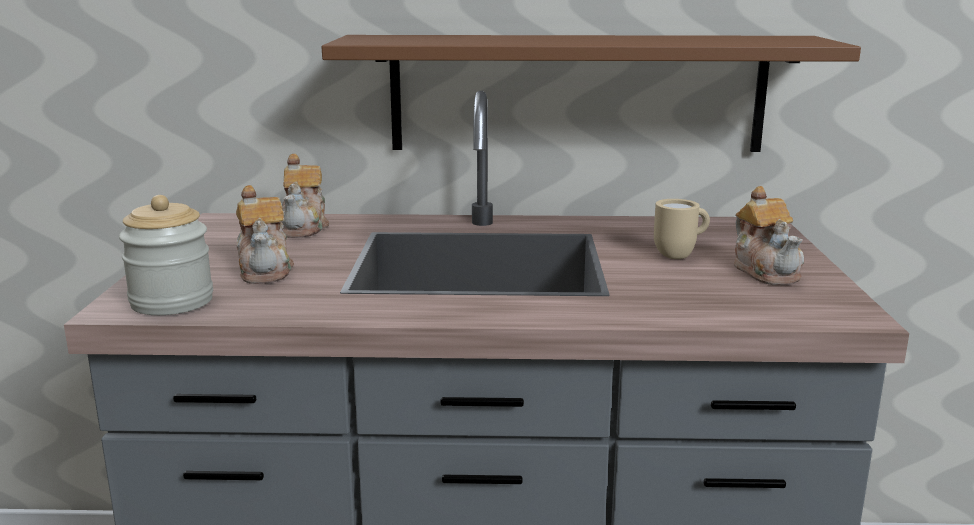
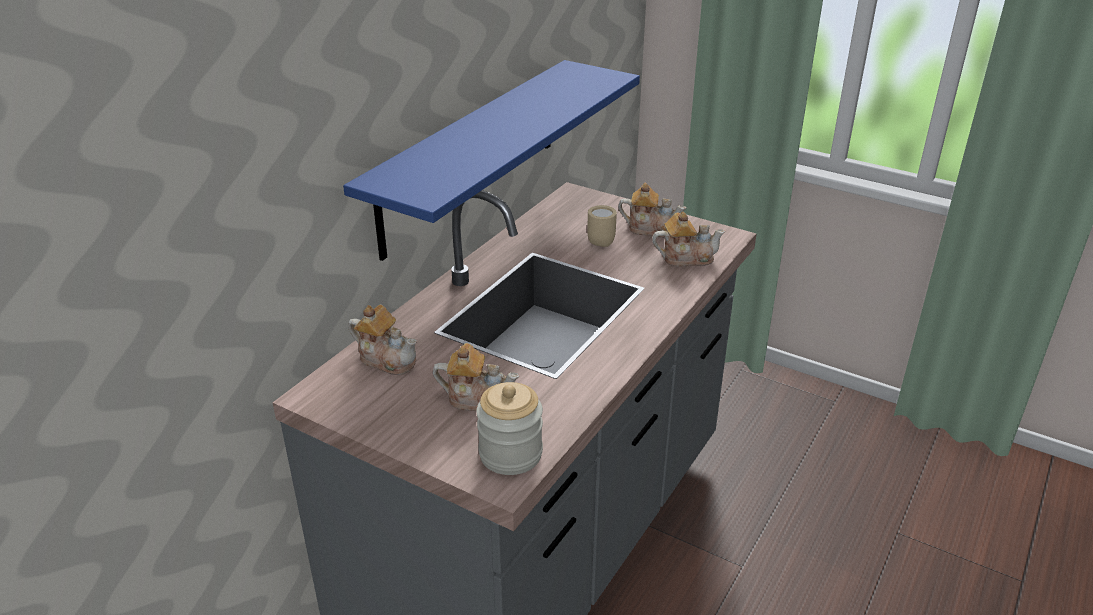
camera: 60 degrees left, 15 degrees up
brown shelf [322,35,861,152] -> blue shelf [343,60,640,261]
none -> teapot [652,212,725,267]

